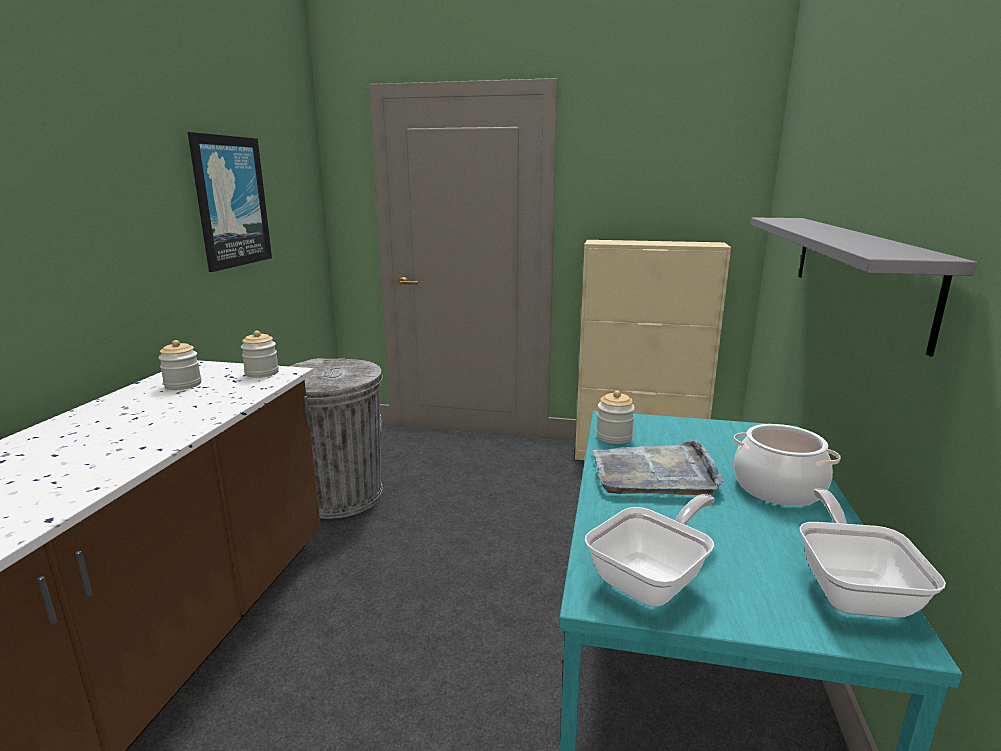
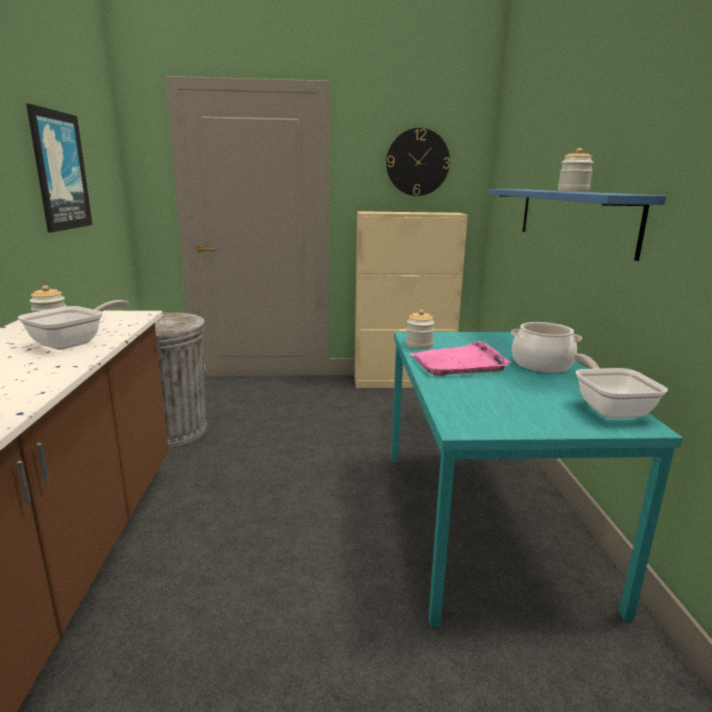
camera: 15 degrees left, 0 degrees up
jar [241,331,279,378] -> jar moved to [558,148,594,192]
frying pan [585,494,715,607] -> frying pan moved to [18,300,129,350]
grey tray [592,439,725,495] -> pink tray [410,341,511,376]
grey shelf [751,217,977,357] -> blue shelf [488,189,666,261]
none -> wall clock [386,128,450,196]

